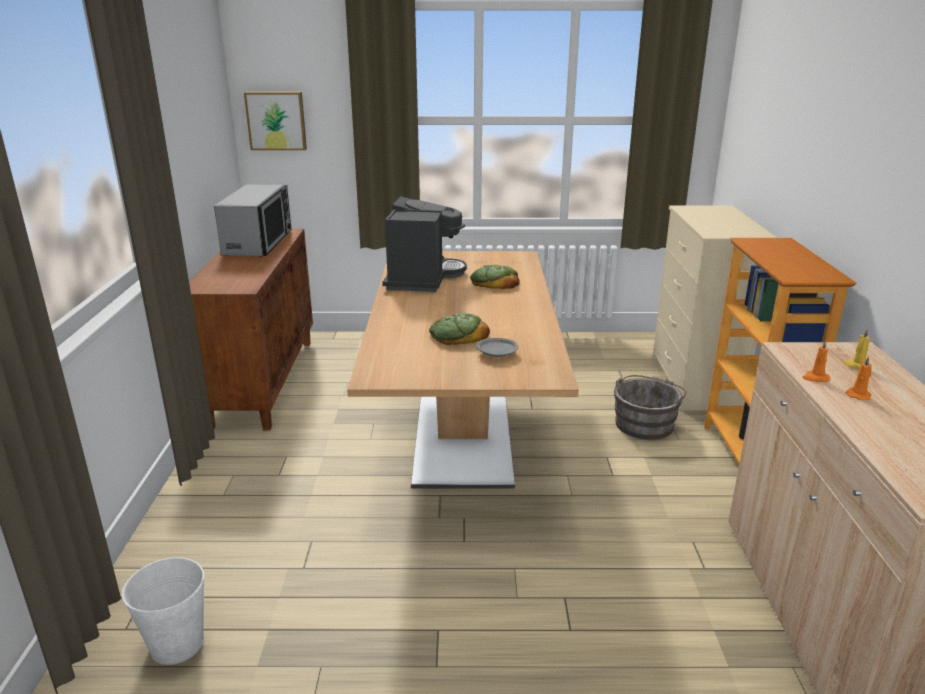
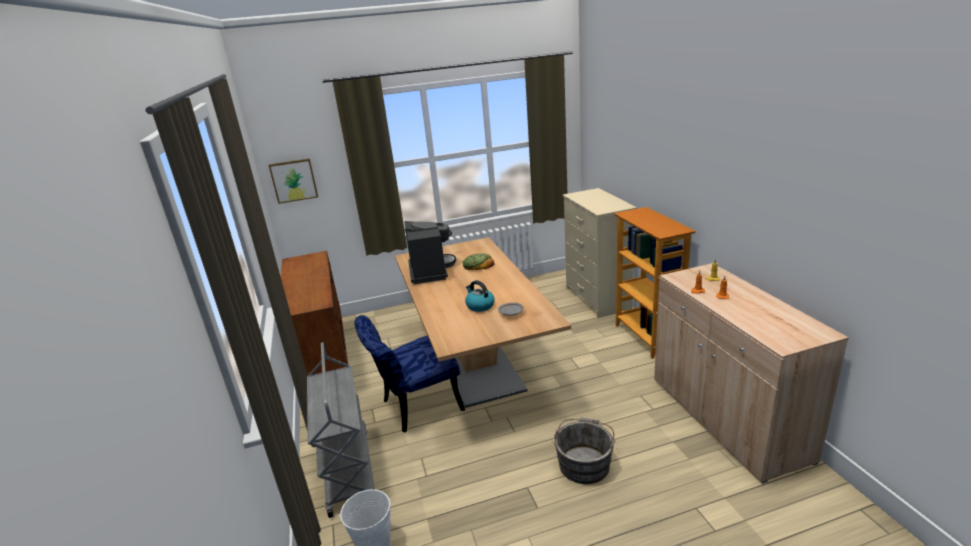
camera: 15 degrees left, 0 degrees up
microwave [214,184,292,257] -> none
bread [429,312,490,345] -> kettle [465,280,495,312]
grey bucket [614,375,686,440] -> grey bucket moved to [554,418,615,484]
none -> grey cart [307,342,375,518]
none -> blue chair [355,315,465,432]

